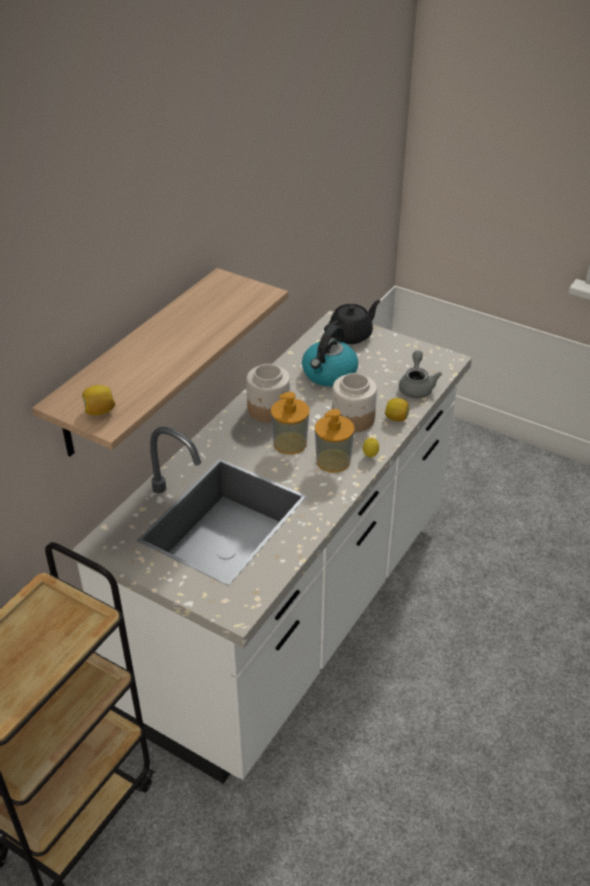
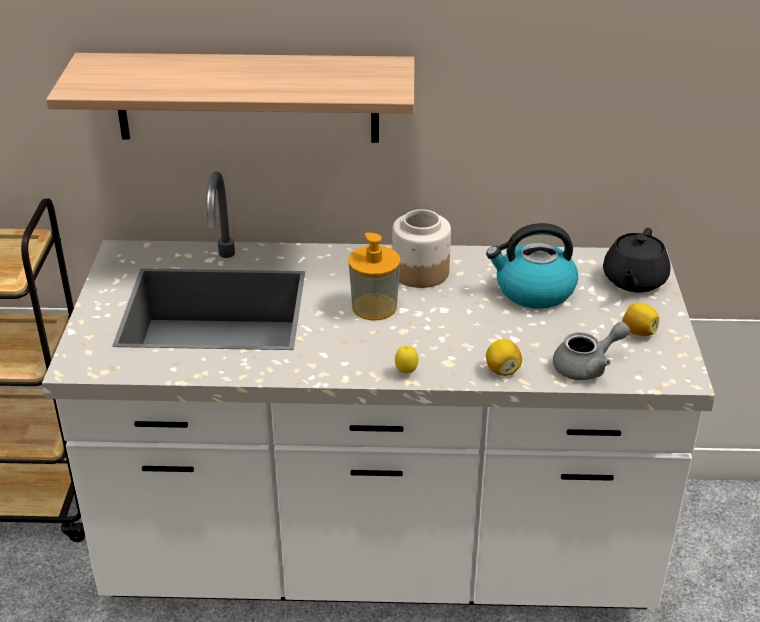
camera: 60 degrees right, 5 degrees down
lemon [82,385,116,416] -> lemon moved to [622,303,659,336]
soap dispenser [315,409,355,473] -> none
black teapot [324,300,381,344] -> black teapot turned 90 degrees clockwise [603,228,671,292]
jar [332,373,377,432] -> none

